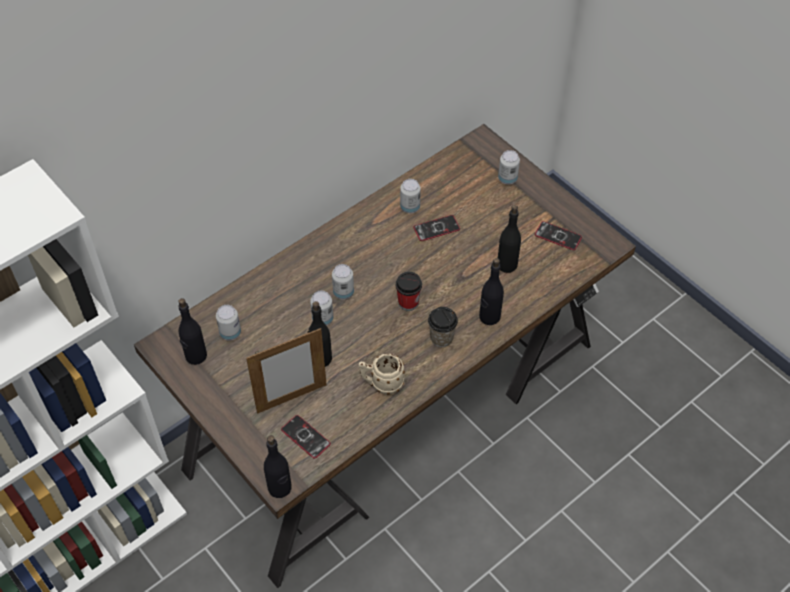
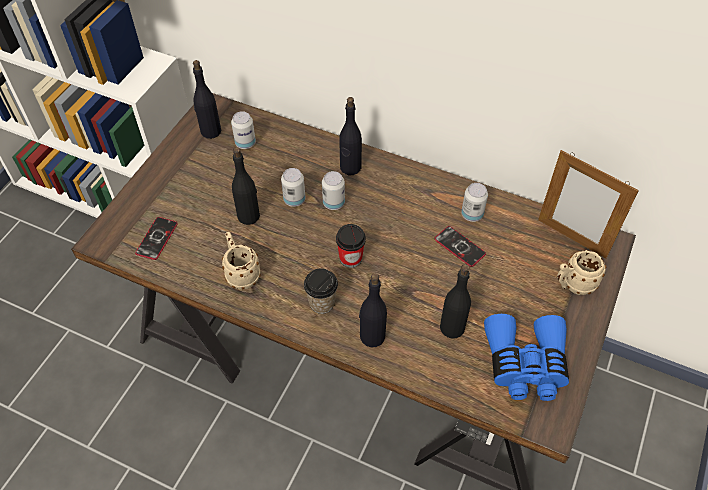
camera: 65 degrees right, 0 degrees up
picture frame [246,328,327,414] -> picture frame moved to [538,150,639,258]
black bottle [264,435,291,498] -> black bottle moved to [339,97,362,175]
can [498,150,520,185] -> beige mug [557,250,606,295]
phone [535,221,582,250] -> blue binoculars [484,314,569,401]

